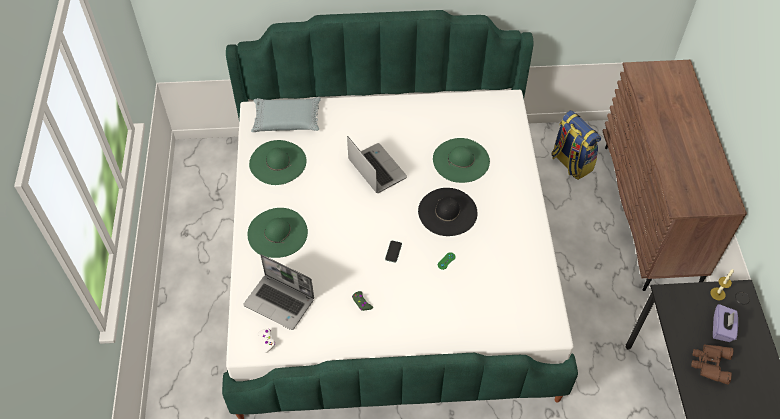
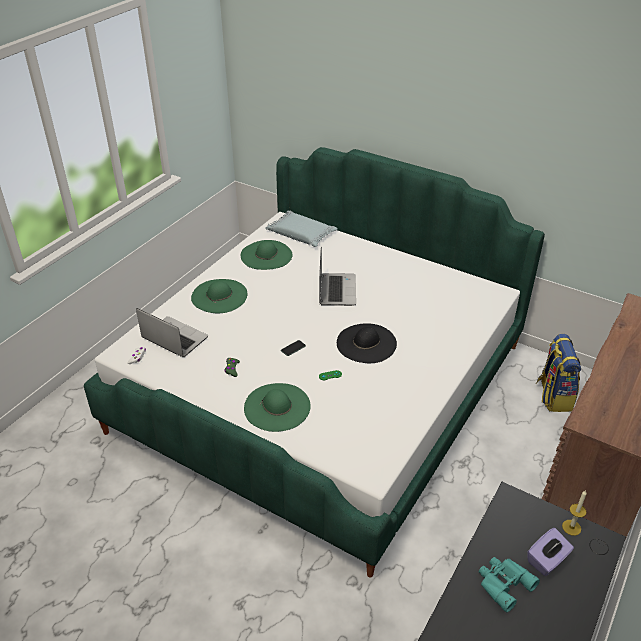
camera: 35 degrees right, 15 degrees down
laptop [243,254,314,330] -> laptop turned 150 degrees clockwise [136,308,208,357]
green hat [433,138,490,183] -> green hat moved to [244,383,311,432]
brown binoculars [691,344,733,384] -> turquoise binoculars [479,557,540,612]

